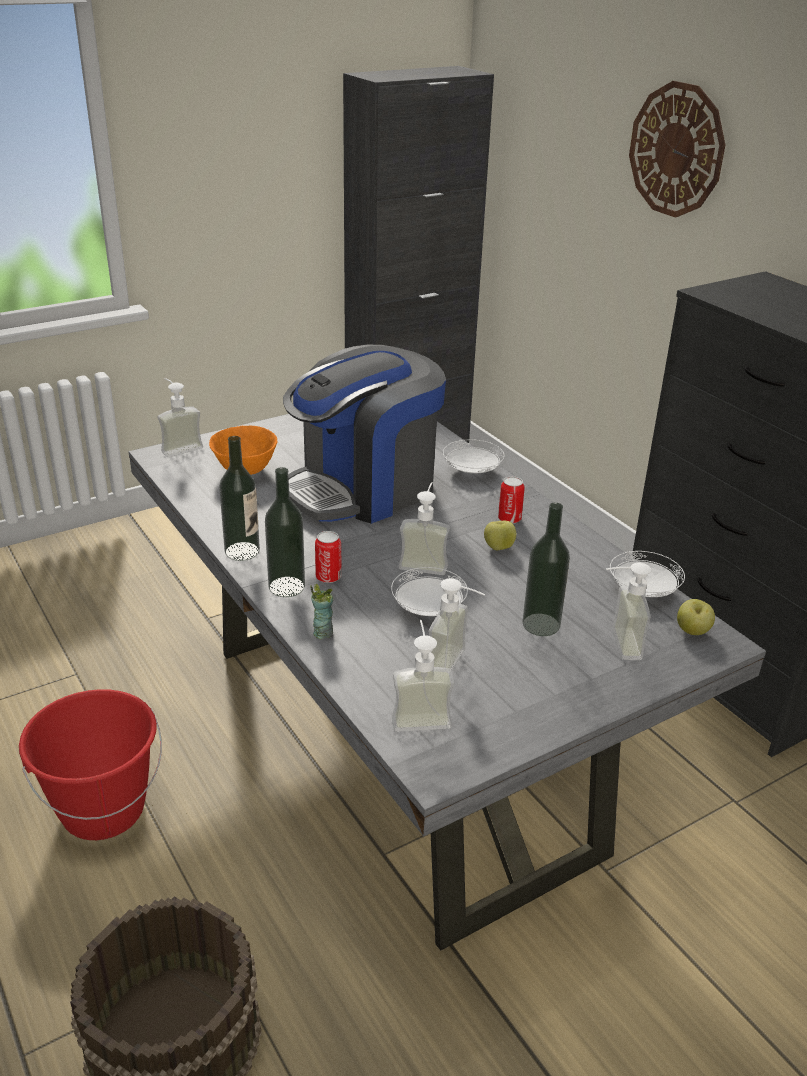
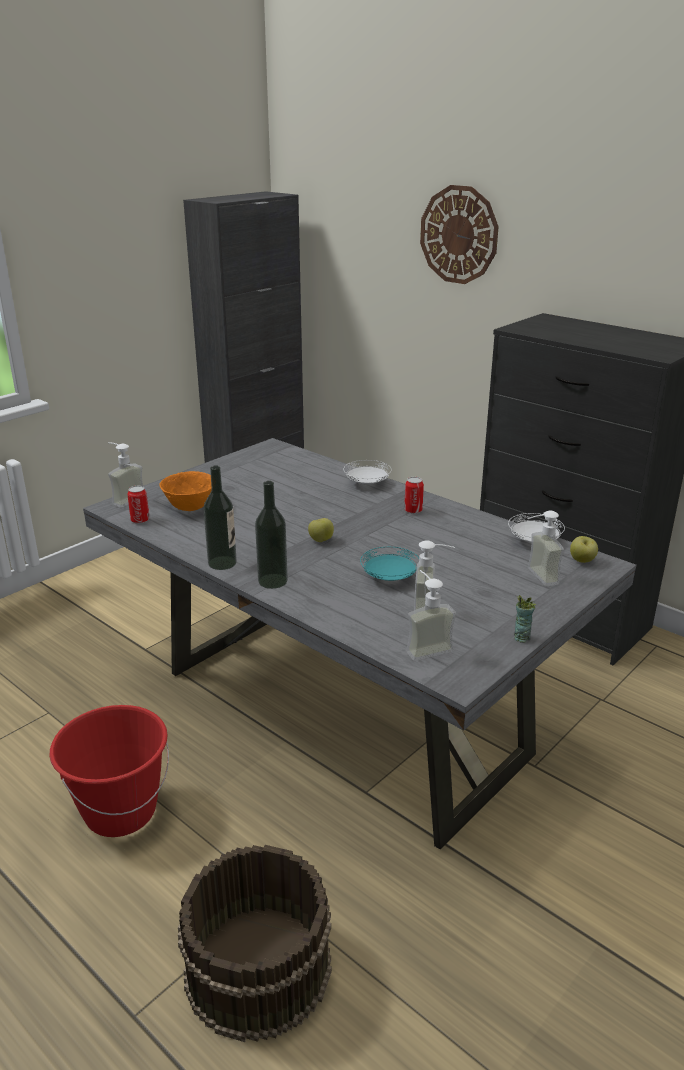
camera: 15 degrees left, 5 degrees down
coffee machine [283,345,446,524] -> none
cup [310,584,333,640] -> cup moved to [514,595,536,643]
can [315,531,342,583] -> can moved to [127,486,150,524]
white plate [391,567,468,616] -> turquoise plate [360,547,419,581]
soap dispenser [399,482,450,575] -> none
apple [484,521,516,550] -> apple moved to [308,518,334,542]
bottle [522,502,570,636] -> none

